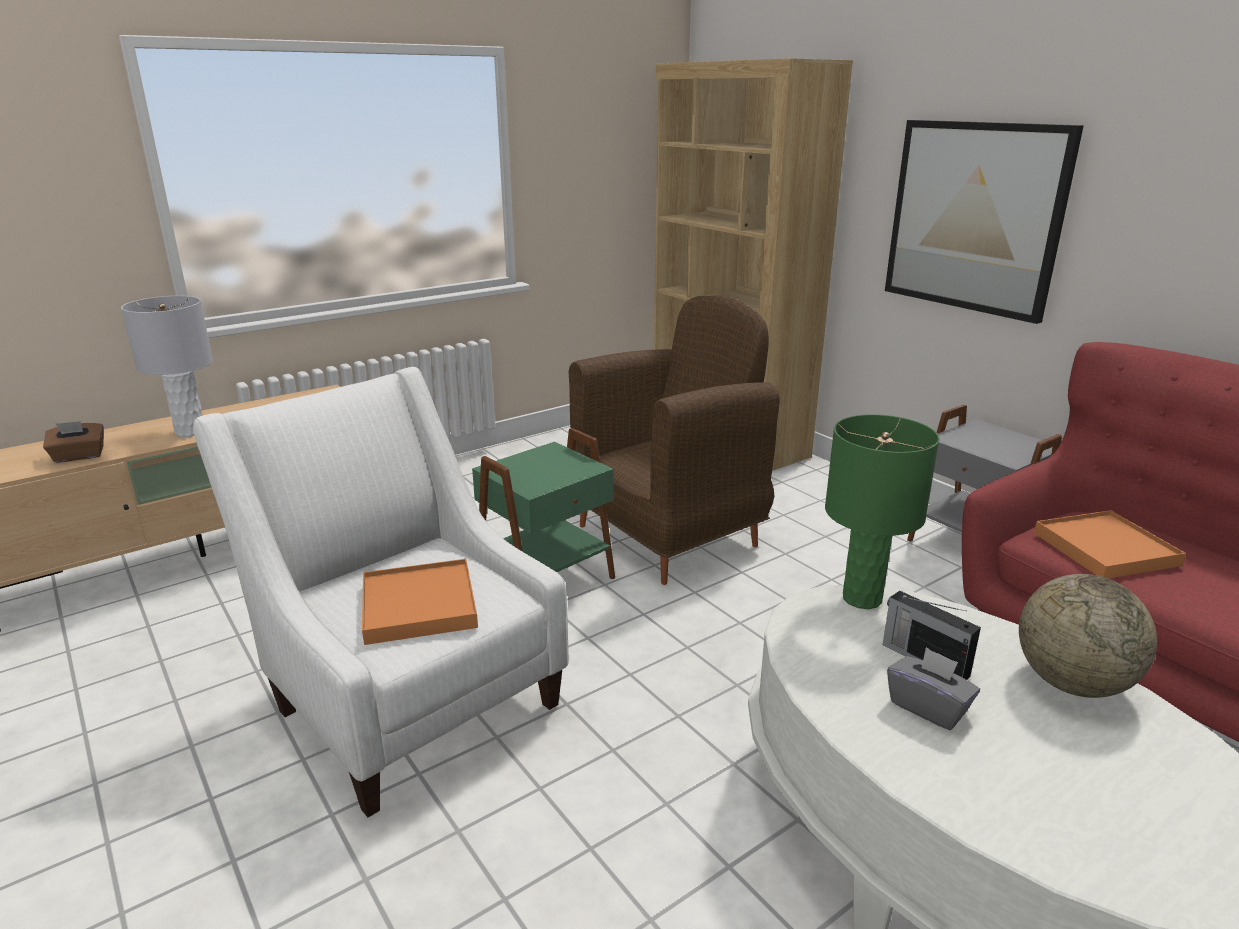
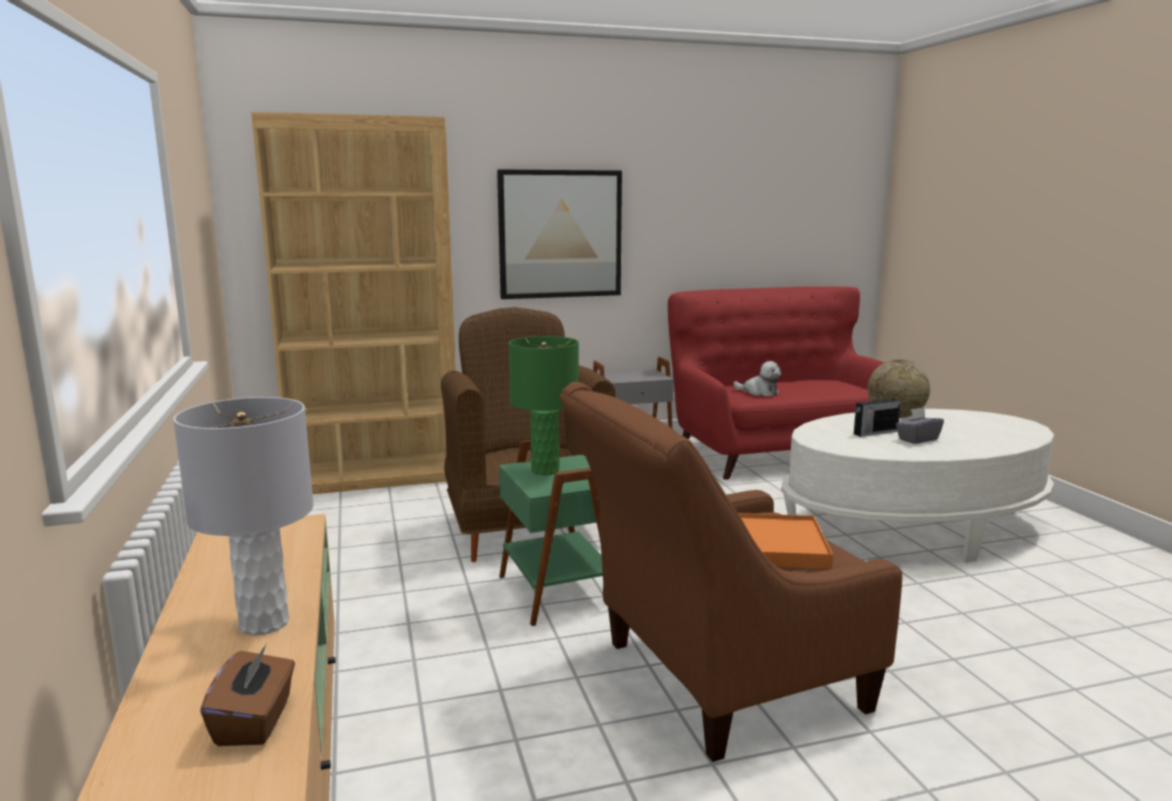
camera: 70 degrees left, 10 degrees down
white armchair [193,367,569,817] -> brown armchair [559,382,902,762]
green table lamp [825,414,940,609] -> green table lamp moved to [509,336,579,475]
orange tray [1034,510,1186,579] -> plush toy [733,361,781,396]

